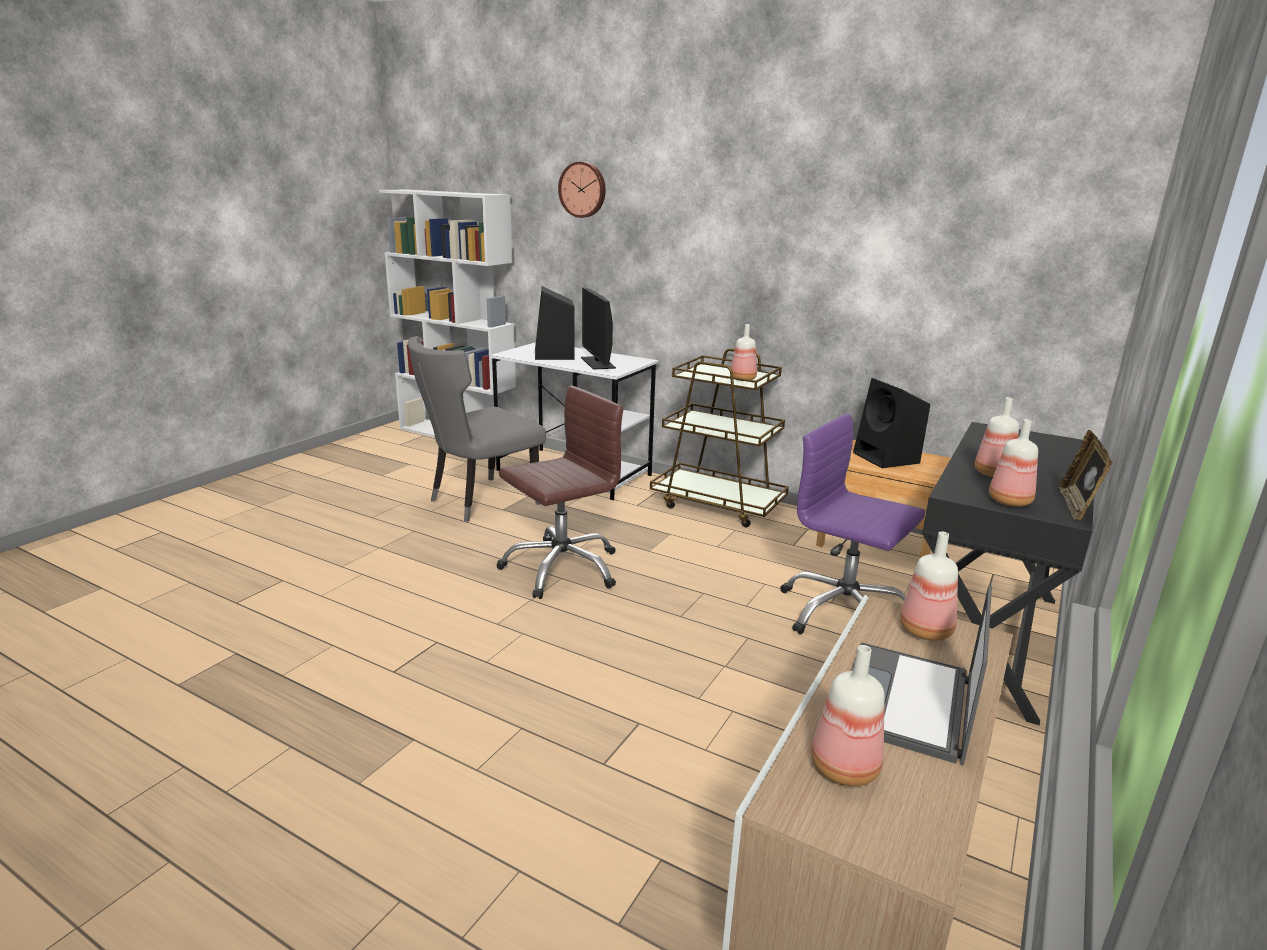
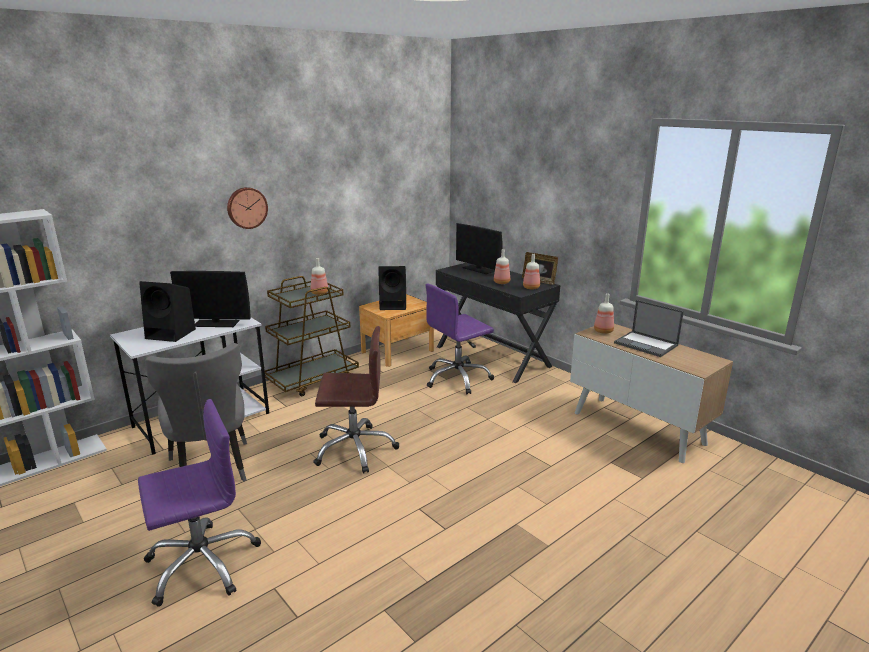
camera: 70 degrees left, 0 degrees up
brown office chair [496,385,623,599] -> brown office chair turned 105 degrees clockwise [313,326,399,474]
wall clock [558,162,606,218] -> wall clock moved to [227,187,268,229]
bottle [811,645,885,786] -> none
none -> purple office chair [138,399,261,607]
none -> monitor [456,223,503,274]

